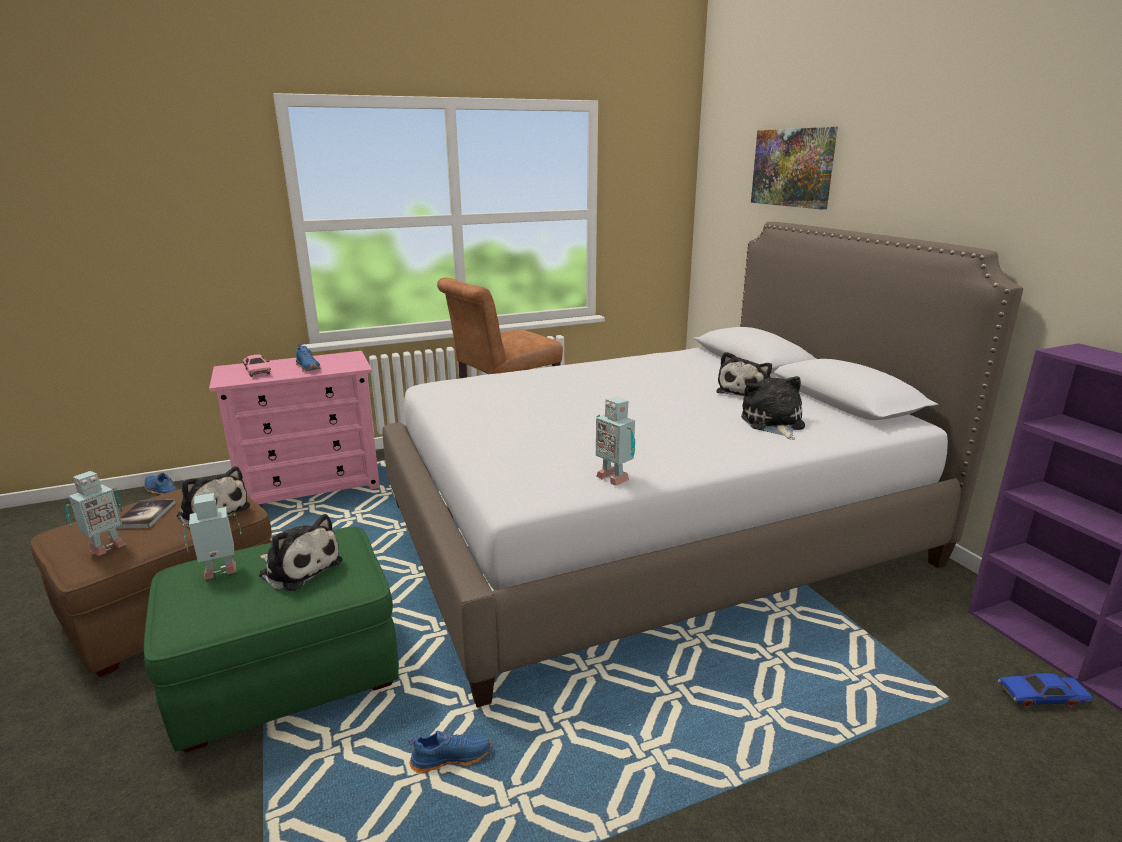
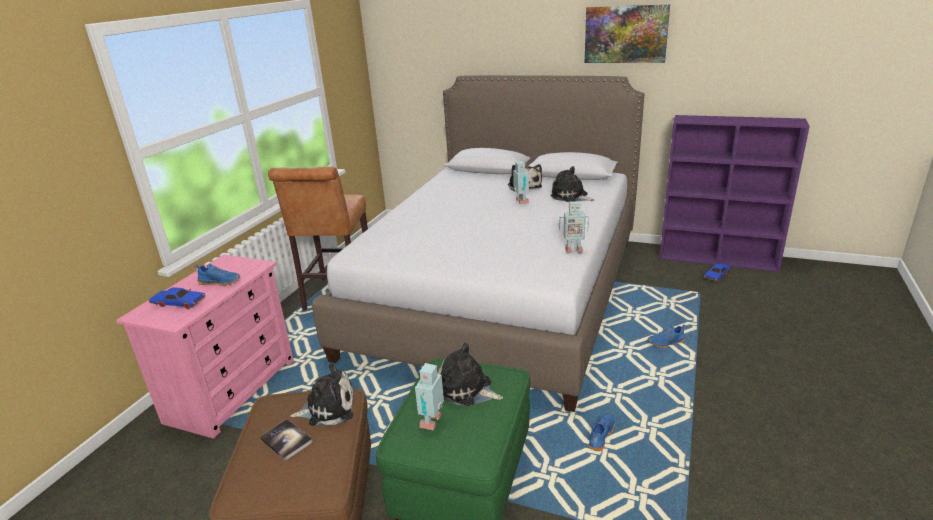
camera: 45 degrees left, 5 degrees up
toy robot [65,471,127,556] -> toy robot moved to [513,161,530,204]
blue shoe [144,473,177,495] -> blue shoe moved to [648,325,685,348]
pink toy car [243,354,271,377] -> blue toy car [149,288,205,309]
plush toy [259,514,342,591] -> plush toy turned 135 degrees counterclockwise [438,342,503,407]
picture [751,127,838,209] -> picture moved to [585,4,670,63]

